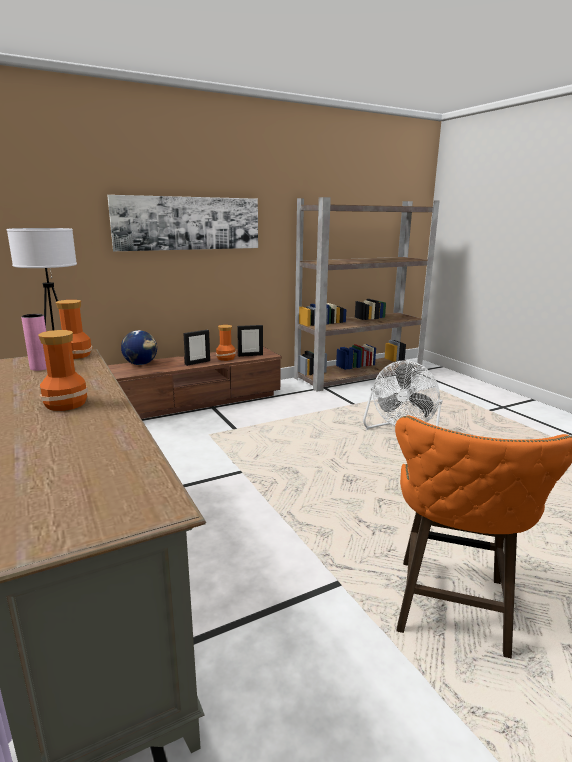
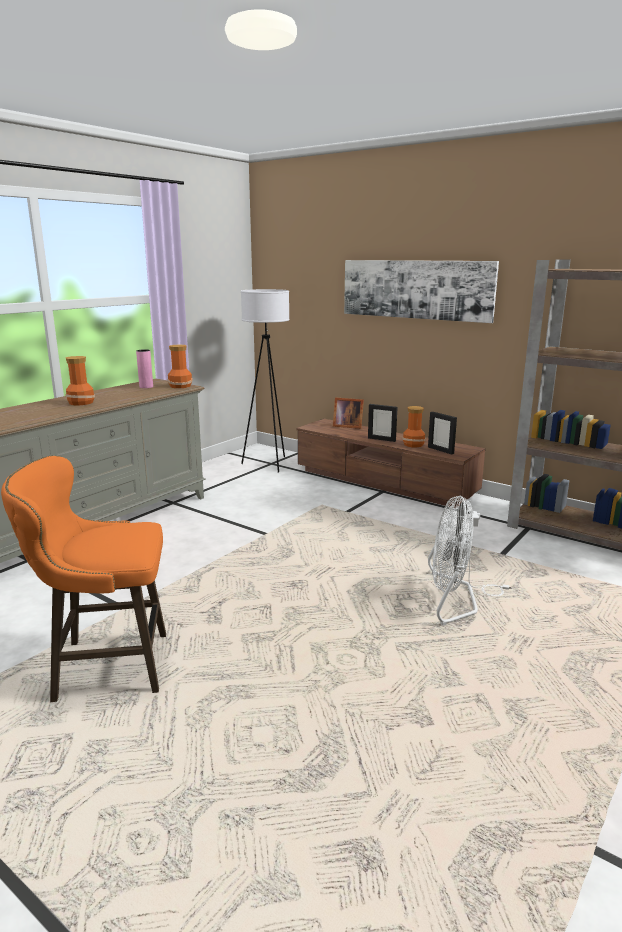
camera: 65 degrees right, 0 degrees up
globe [121,330,157,365] -> picture frame [333,397,364,429]

